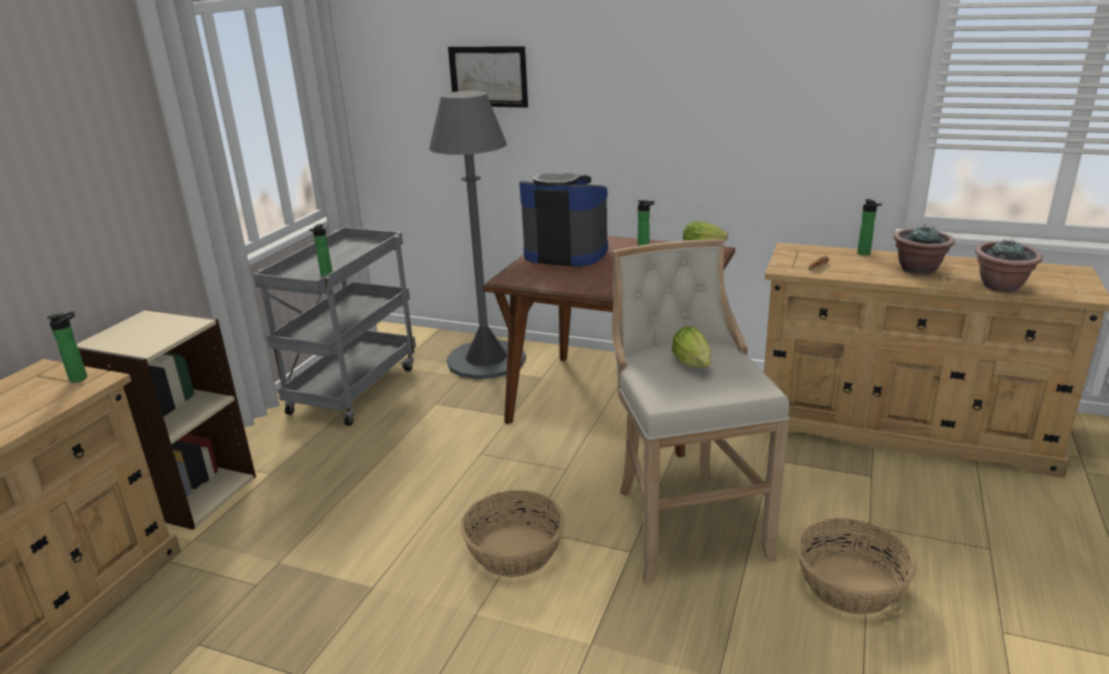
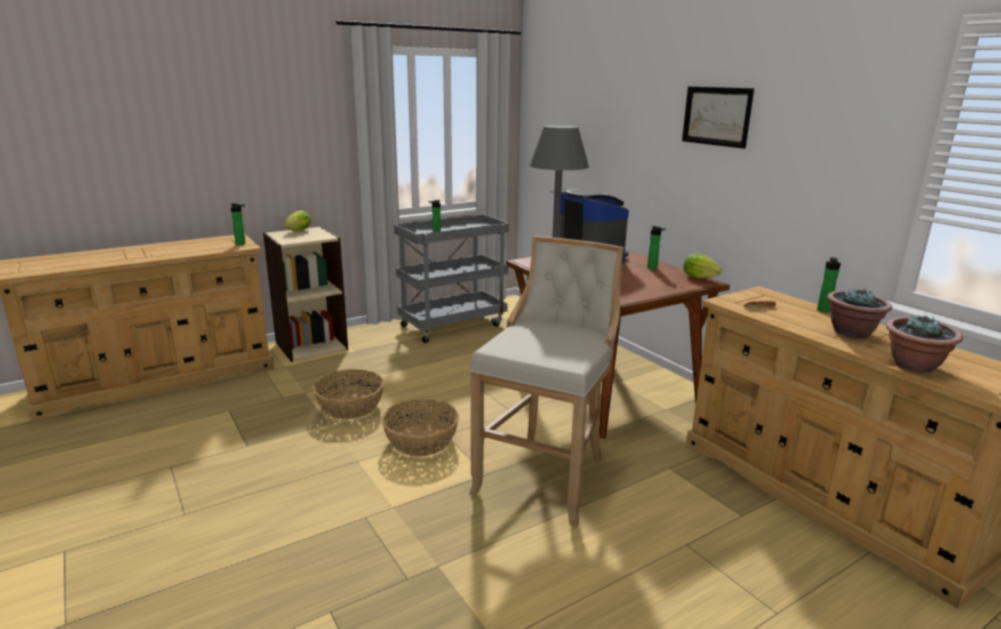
camera: 35 degrees right, 5 degrees down
picture [448,46,528,108] -> picture moved to [682,86,754,149]
lettuce [672,326,711,368] -> lettuce moved to [284,210,311,231]
basket [796,518,916,615] -> basket moved to [312,369,385,419]

